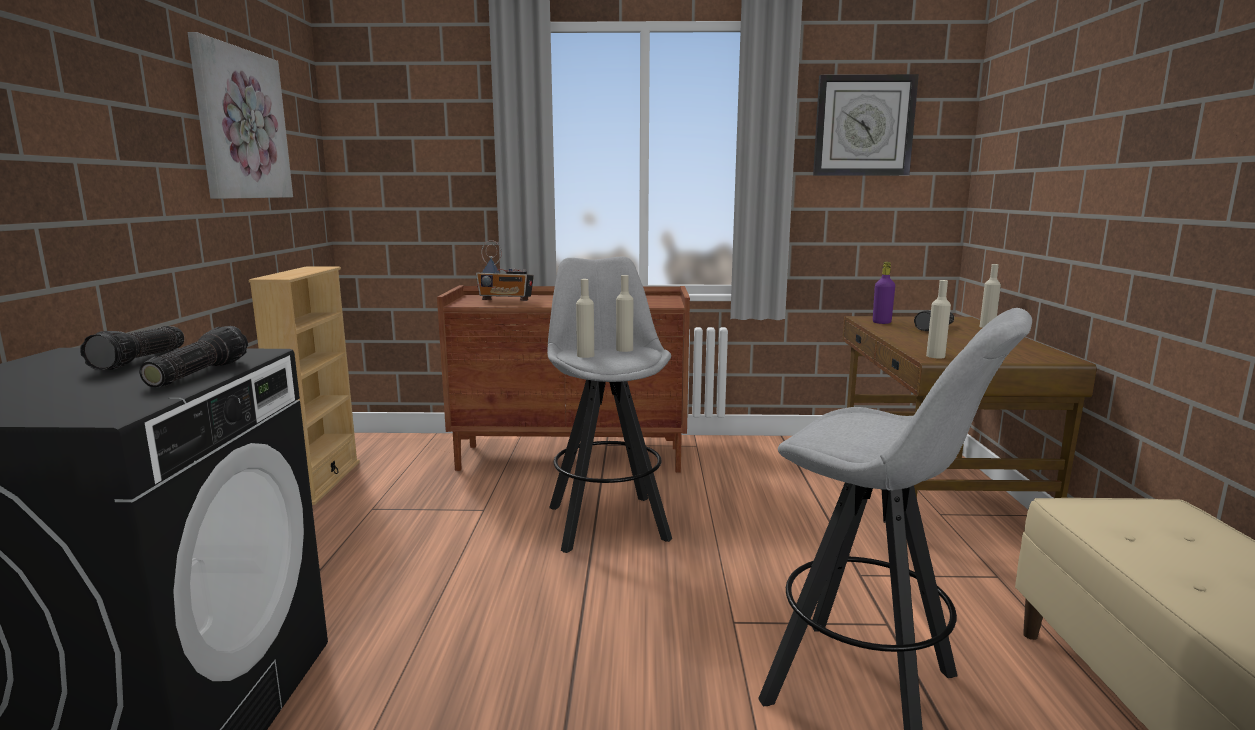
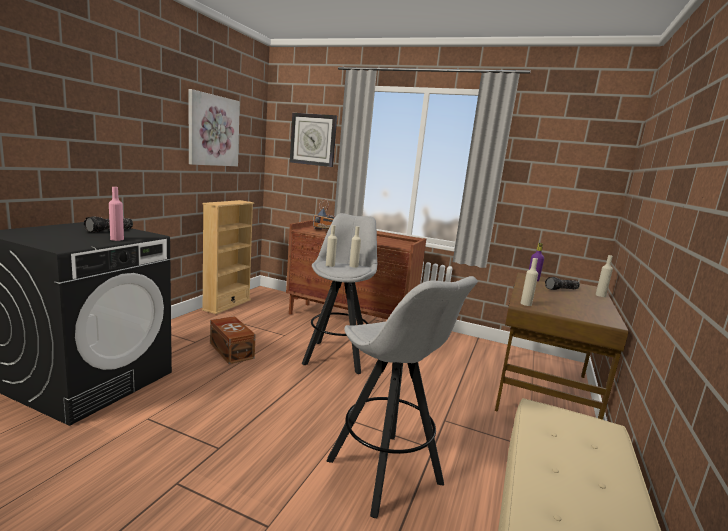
camera: 20 degrees right, 0 degrees up
flashlight [139,326,248,388] -> pink bottle [109,187,124,241]
wall clock [813,74,919,176] -> wall clock moved to [290,113,337,167]
none -> brown storage box [210,316,256,364]

